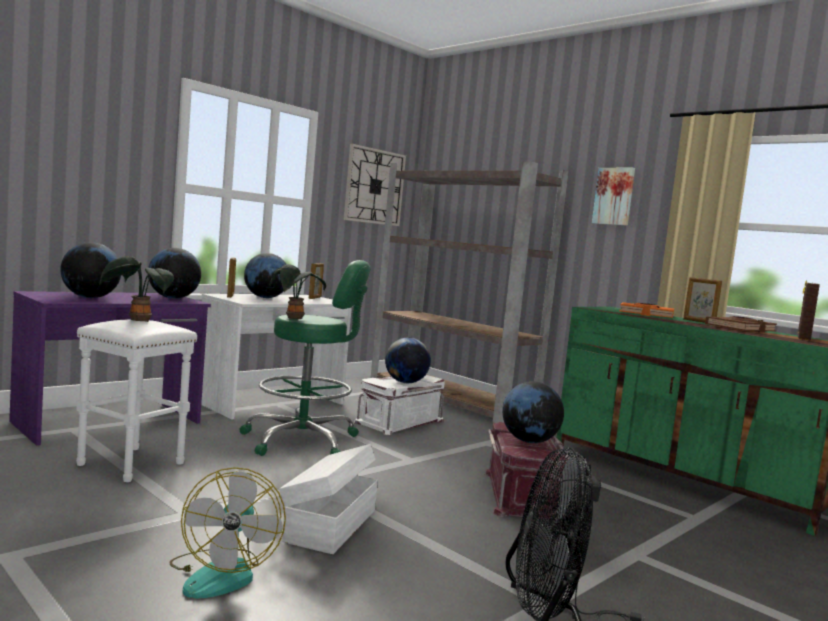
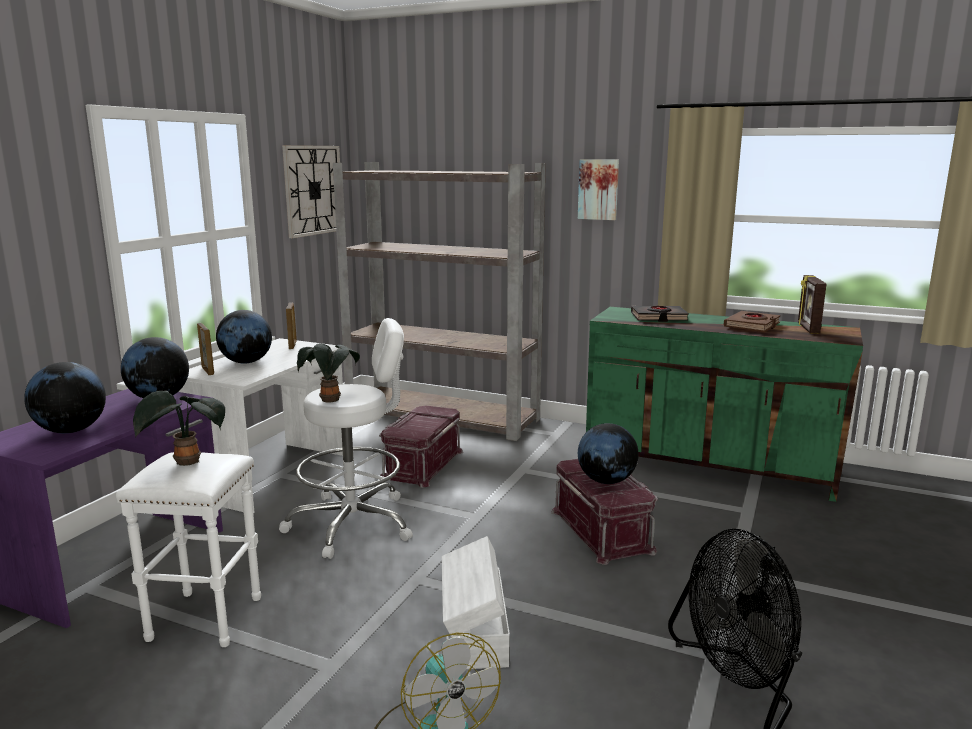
camera: 20 degrees left, 10 degrees up
green stool [239,260,371,456] -> white stool [279,318,413,559]
white storage box [354,375,445,435] -> red storage box [379,406,463,488]
globe [385,338,431,383] -> none
orange book [620,302,674,318] -> black book [631,306,689,322]
picture frame [683,277,722,323] -> none

